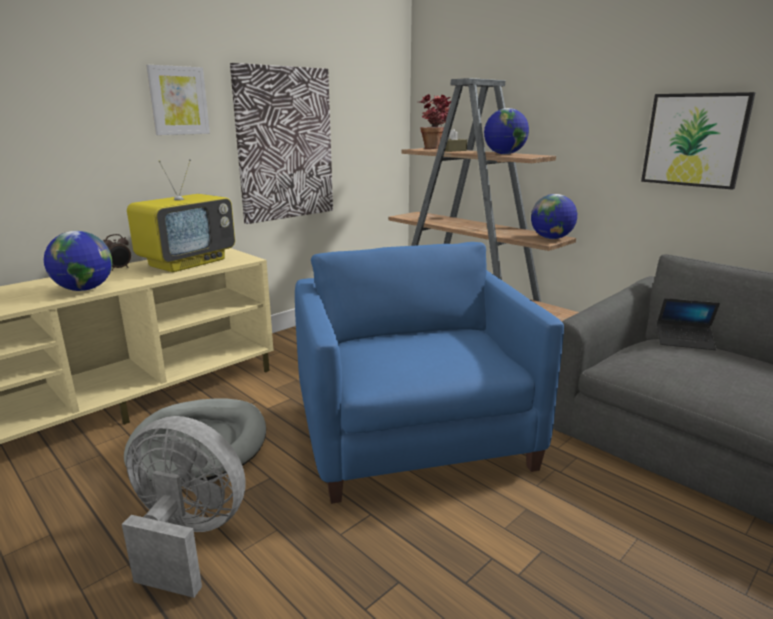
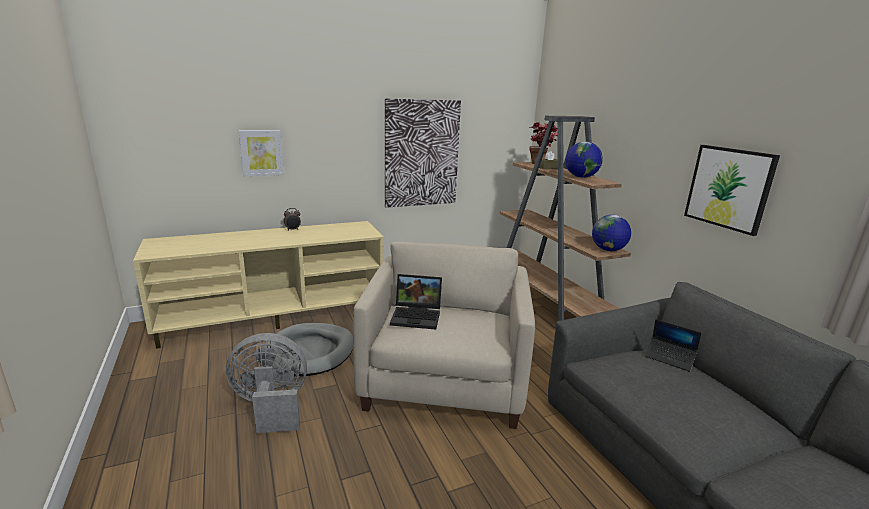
camera: 20 degrees right, 0 degrees up
globe [44,231,112,291] -> none
grey fan [122,416,246,598] -> grey fan turned 45 degrees counterclockwise [226,333,307,433]
television [127,159,235,272] -> none
picture [146,65,210,135] -> picture moved to [239,130,284,176]
blue armchair [295,242,564,504] -> beige armchair [353,242,535,429]
none -> laptop [390,274,442,330]

